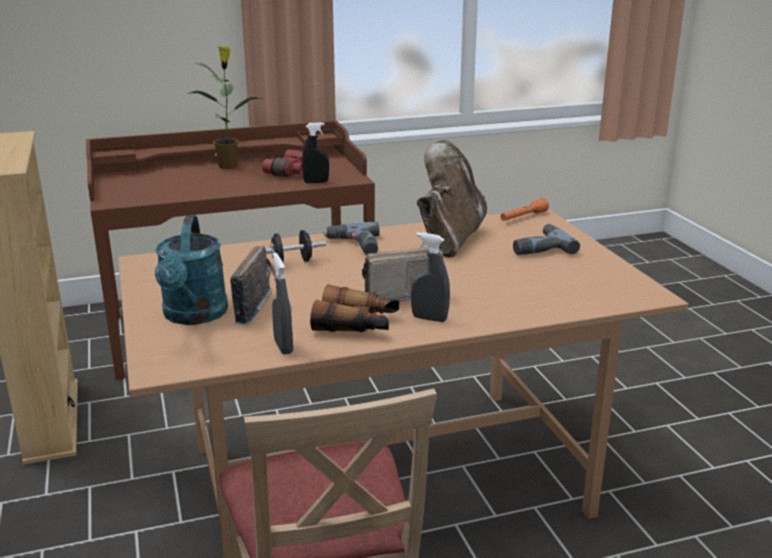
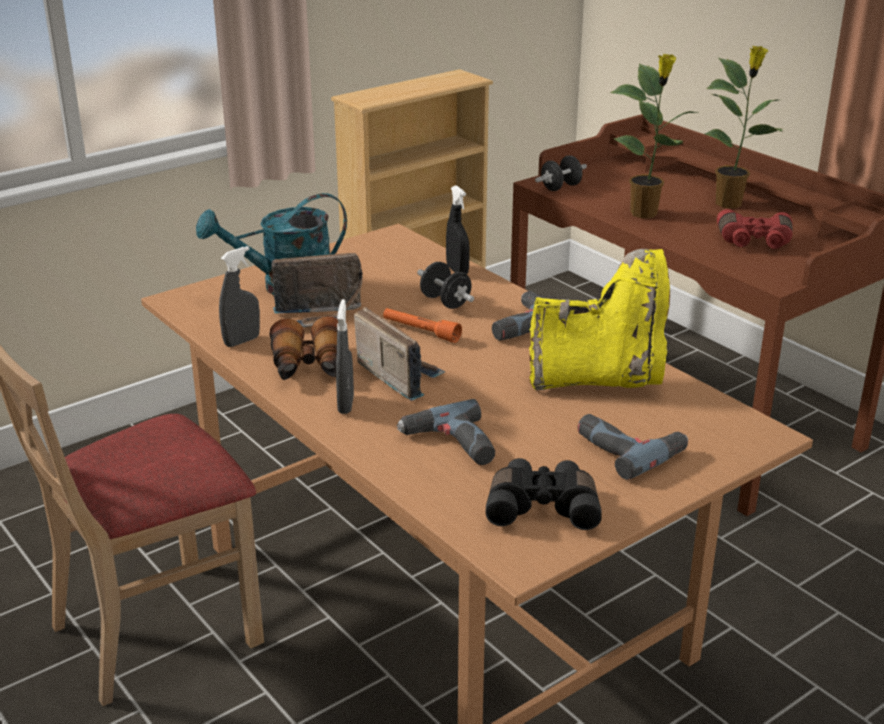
camera: 70 degrees right, 5 degrees up
black spray bottle [302,122,329,183] -> black spray bottle moved to [446,185,470,274]
brown boot [417,140,487,258] -> yellow boot [529,249,670,390]
orange flashlight [500,198,549,221] -> orange flashlight moved to [383,308,462,343]
none -> power drill [396,399,495,465]
none -> black binoculars [486,458,602,530]
none -> black dumbbell [535,155,587,191]
none -> potted plant [610,54,699,218]

